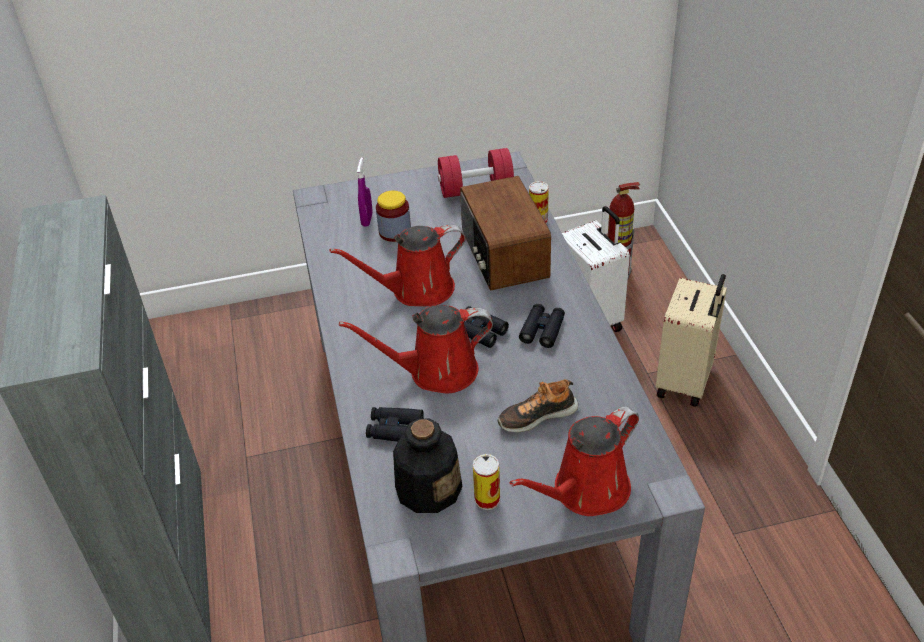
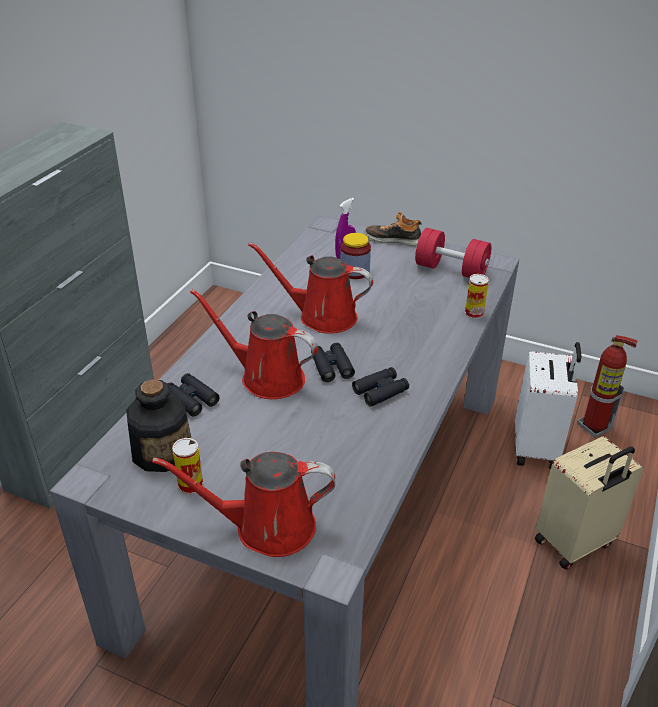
camera: 35 degrees right, 5 degrees down
radio [460,176,551,290] -> none
shoe [498,379,578,432] -> shoe moved to [365,212,422,246]

